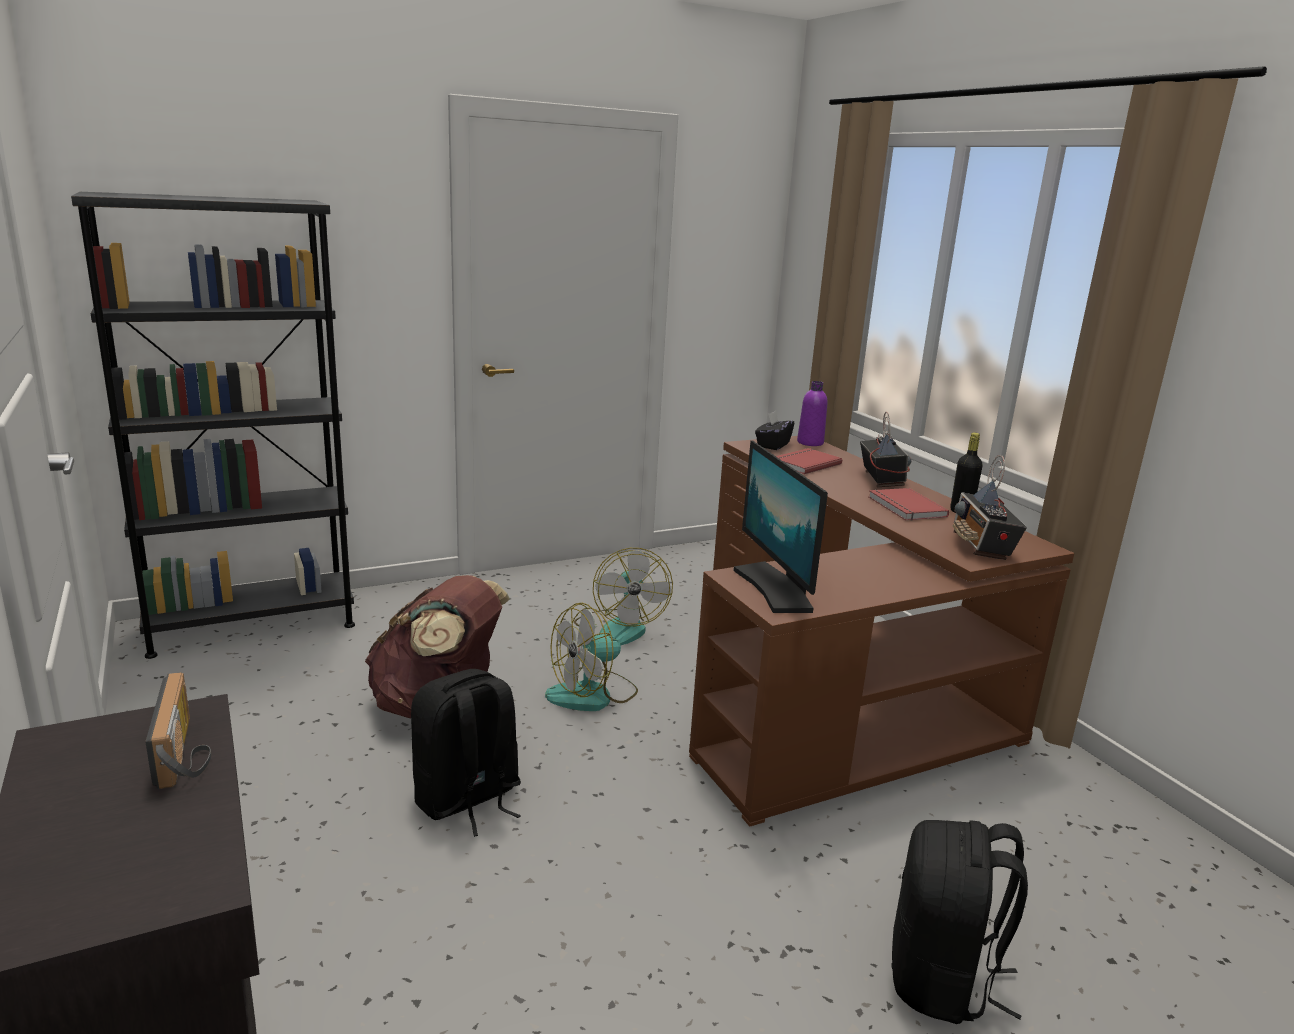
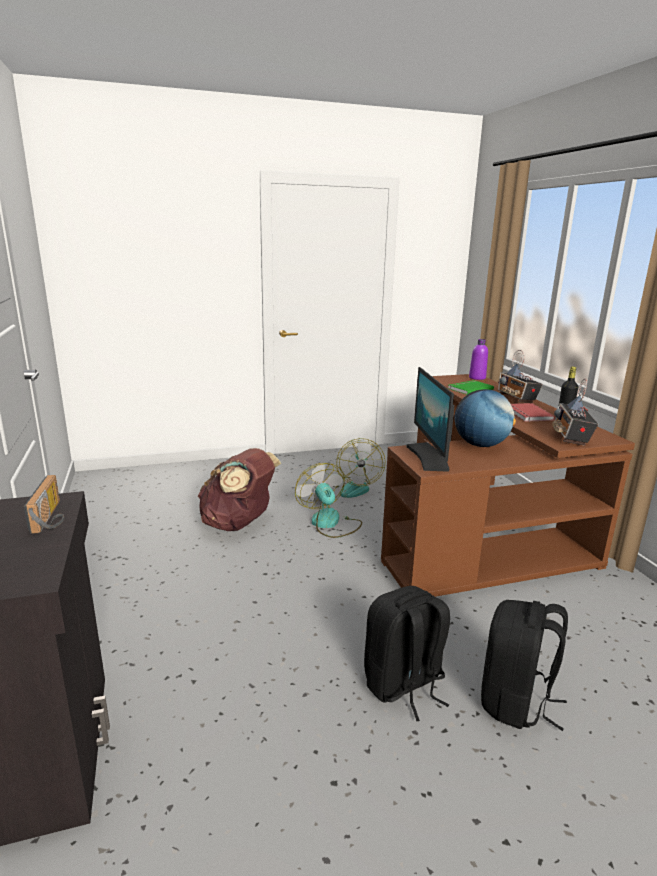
camera: 10 degrees right, 0 degrees up
black bookcase [71,192,355,659] -> none
black backpack [411,669,521,837] -> black backpack moved to [364,586,450,721]
fan [545,603,638,711] -> fan turned 90 degrees clockwise [295,463,362,538]
black tissue box [755,411,795,450] -> none
red book [776,448,842,474] -> green book [447,380,494,395]
radio [860,412,911,487] -> radio turned 150 degrees clockwise [498,350,543,403]
none -> globe [455,389,516,447]

